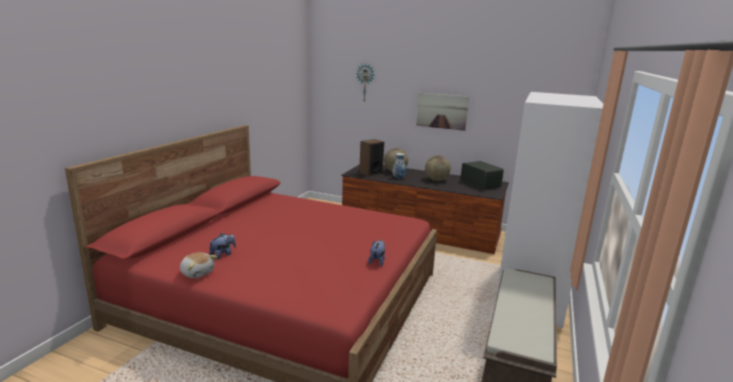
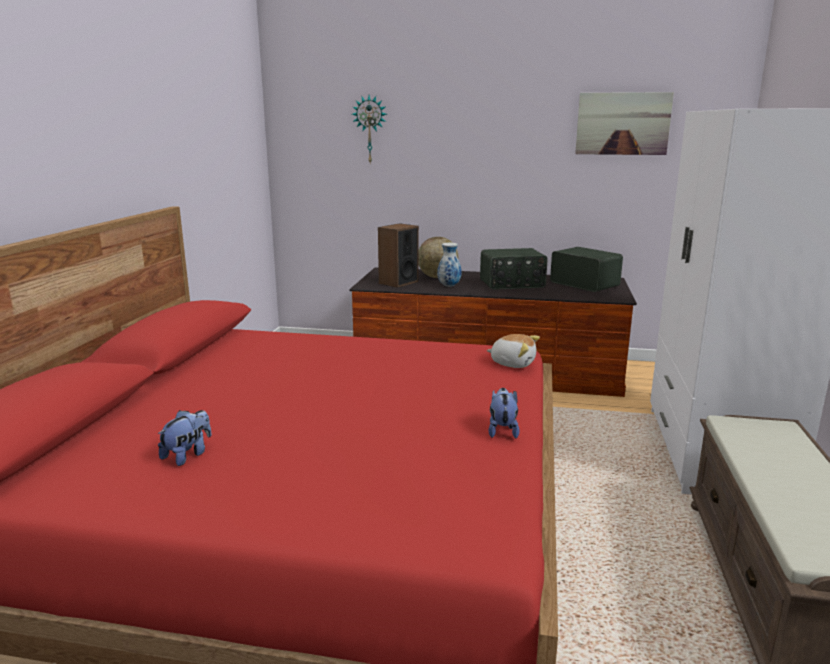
camera: 10 degrees left, 0 degrees up
plush toy [180,252,217,278] -> plush toy moved to [487,334,540,368]
picture [416,93,469,131] -> picture moved to [575,92,674,155]
globe [425,155,451,181] -> radio [480,248,548,290]

